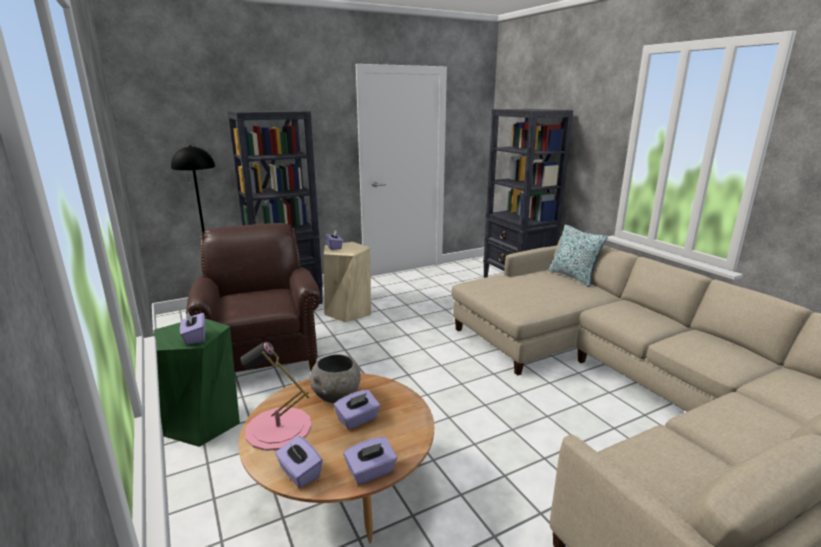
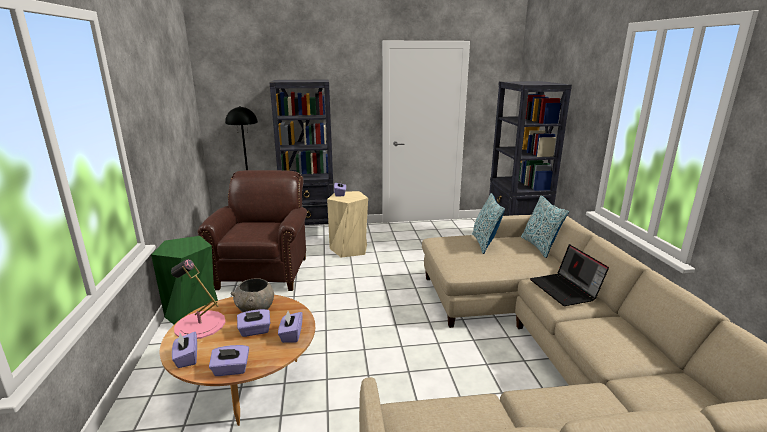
camera: 20 degrees right, 0 degrees up
purple tissue box [180,311,205,345] -> purple tissue box moved to [278,311,303,343]
none -> pillow [472,193,505,254]
none -> laptop [530,244,609,306]

